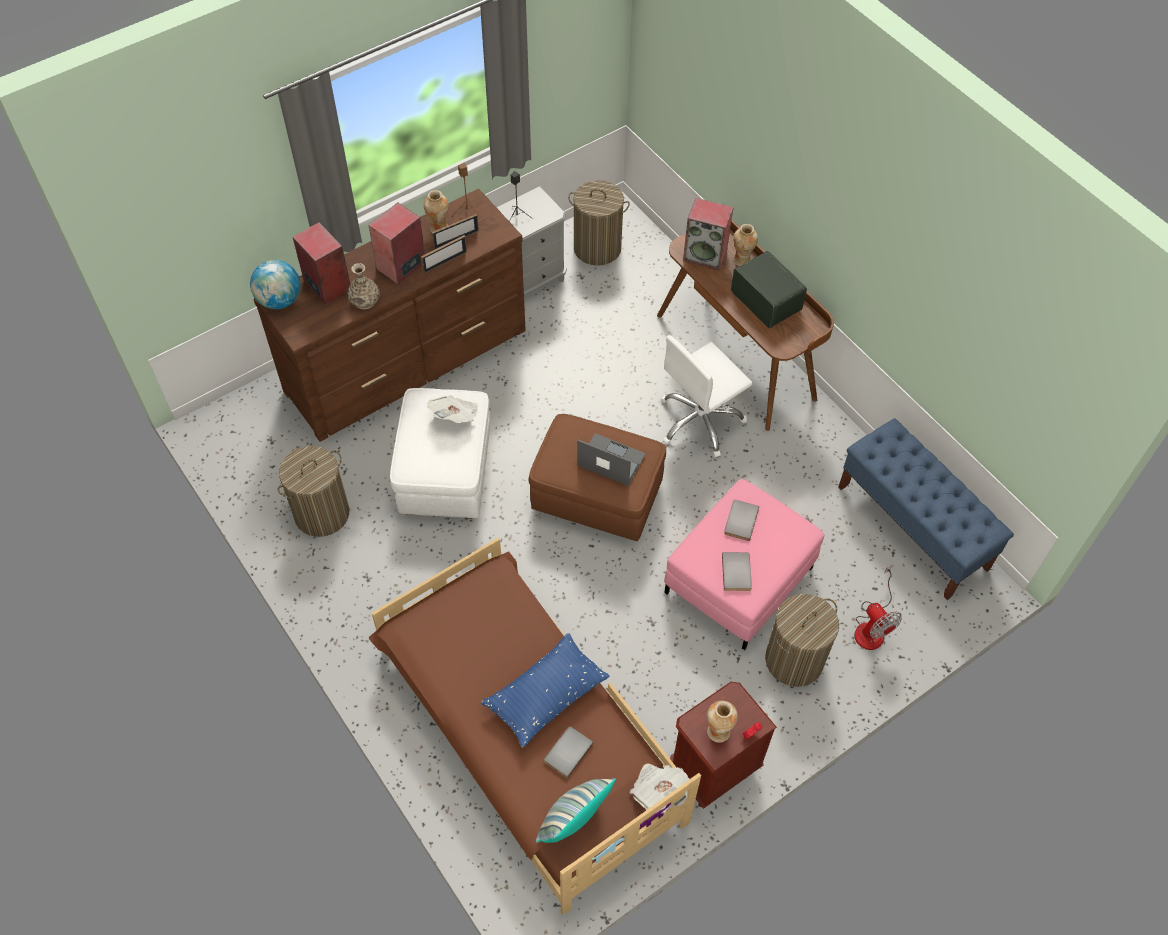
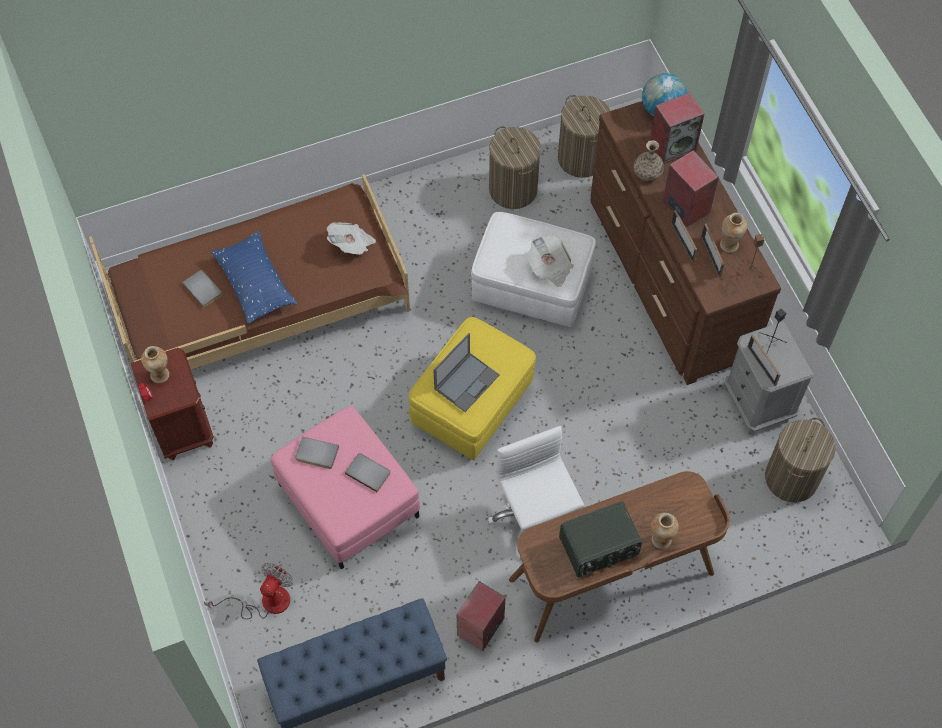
camera: 105 degrees right, 5 degrees up
brown ottoman [528,414,666,541] -> yellow ottoman [408,317,536,460]
pillow [536,778,616,843] -> none
newspaper [630,763,690,814] -> newspaper moved to [327,222,376,255]
speaker [683,198,733,270] -> speaker moved to [457,581,506,651]
laundry basket [765,594,839,687] -> laundry basket moved to [558,95,610,178]
fan [854,564,902,650] -> fan turned 135 degrees clockwise [204,563,293,619]
none -> picture frame [748,335,781,386]

